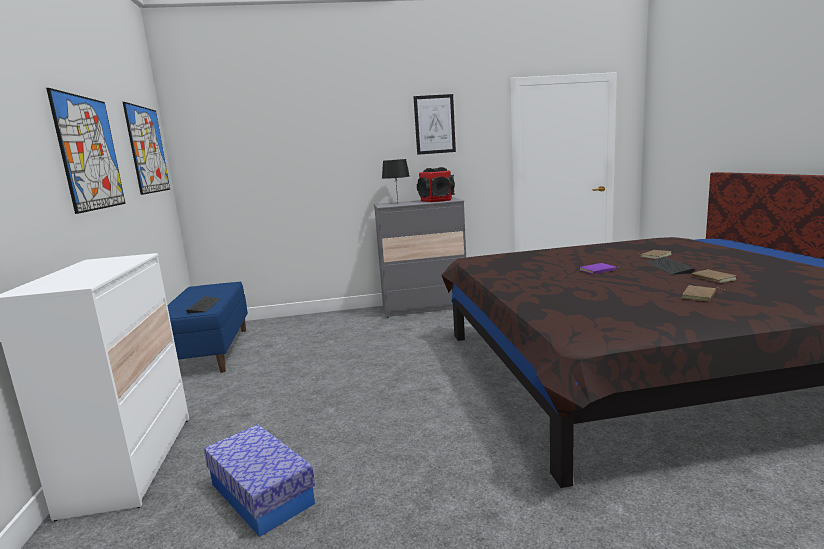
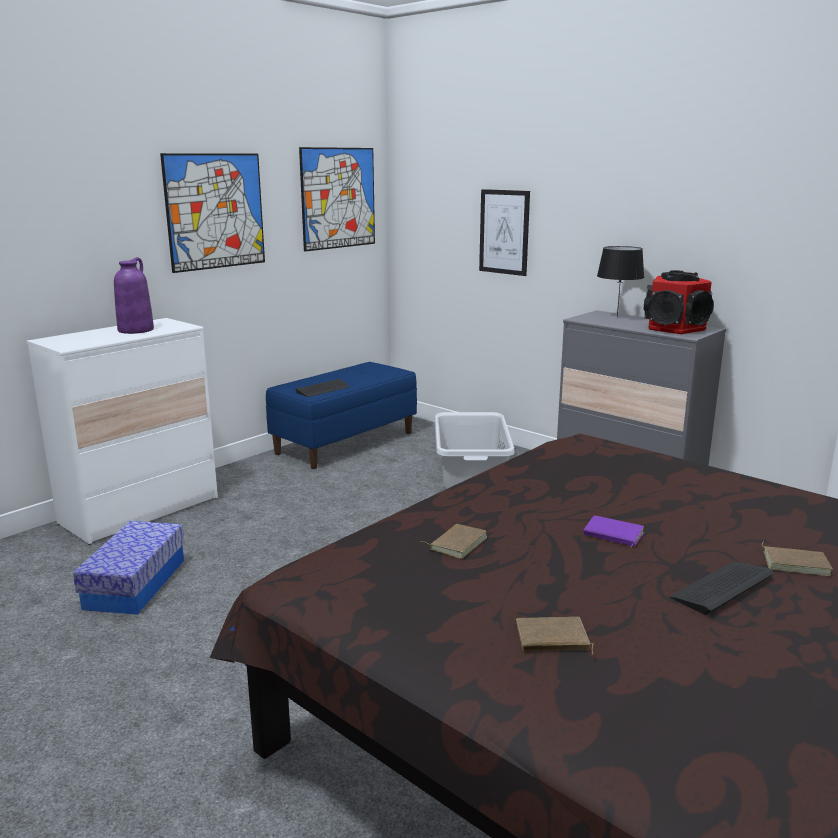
camera: 50 degrees right, 5 degrees up
picture [413,94,456,155] -> picture moved to [479,189,530,276]
brown book [692,270,737,283] -> brown book moved to [420,524,487,559]
none -> purple vase [114,257,154,334]
none -> grey laundry basket [435,412,515,488]

